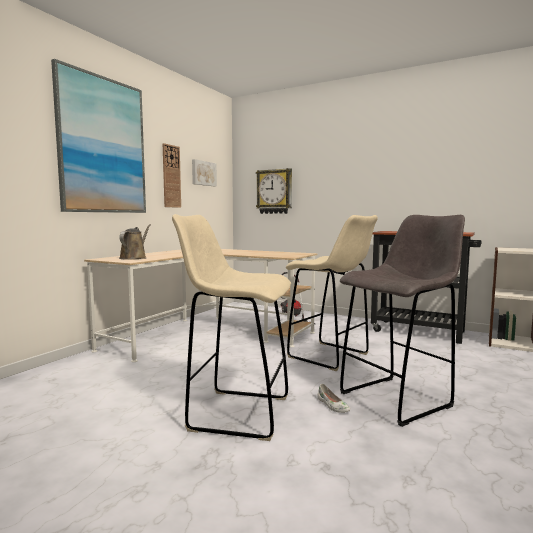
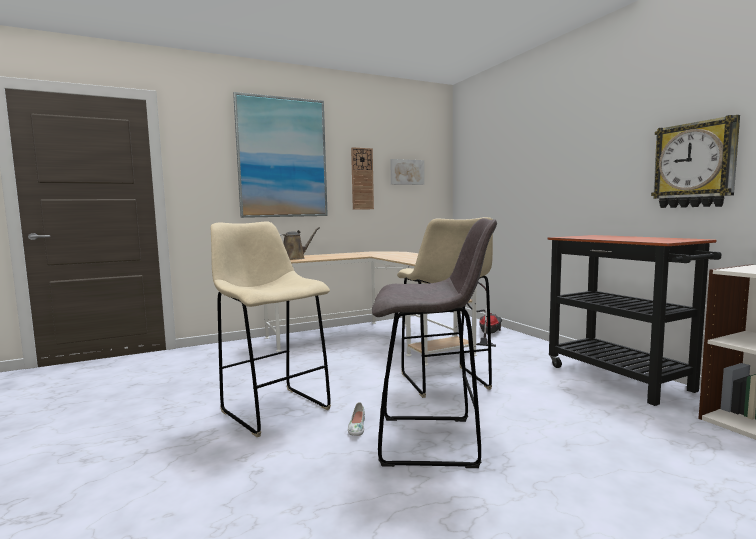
camera: 35 degrees right, 0 degrees up
wall clock [256,168,292,214] -> wall clock moved to [651,115,740,208]

